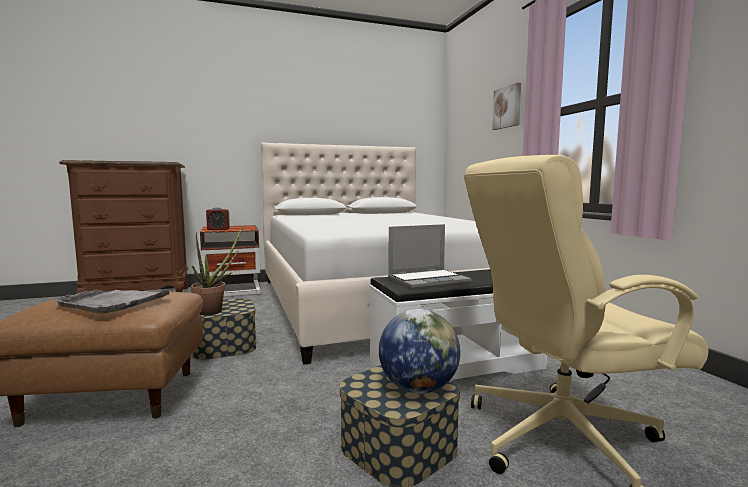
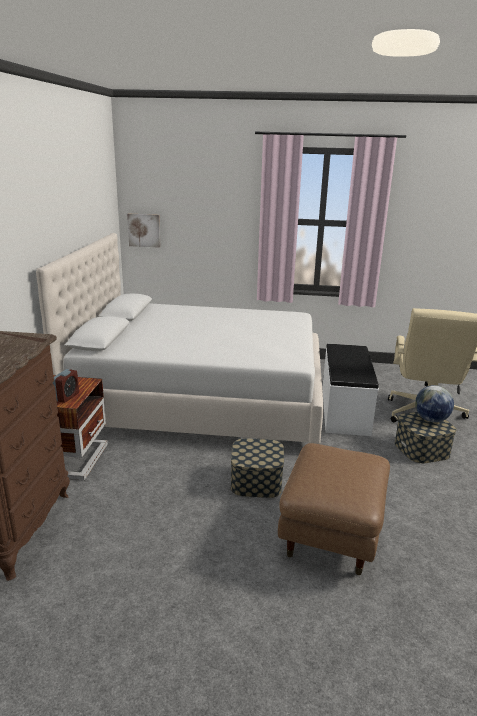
camera: 65 degrees left, 15 degrees up
grey tray [54,290,170,314] -> none
potted plant [191,226,243,315] -> none
laptop [388,224,471,289] -> none
picture [492,82,521,130] -> picture moved to [127,214,161,248]

